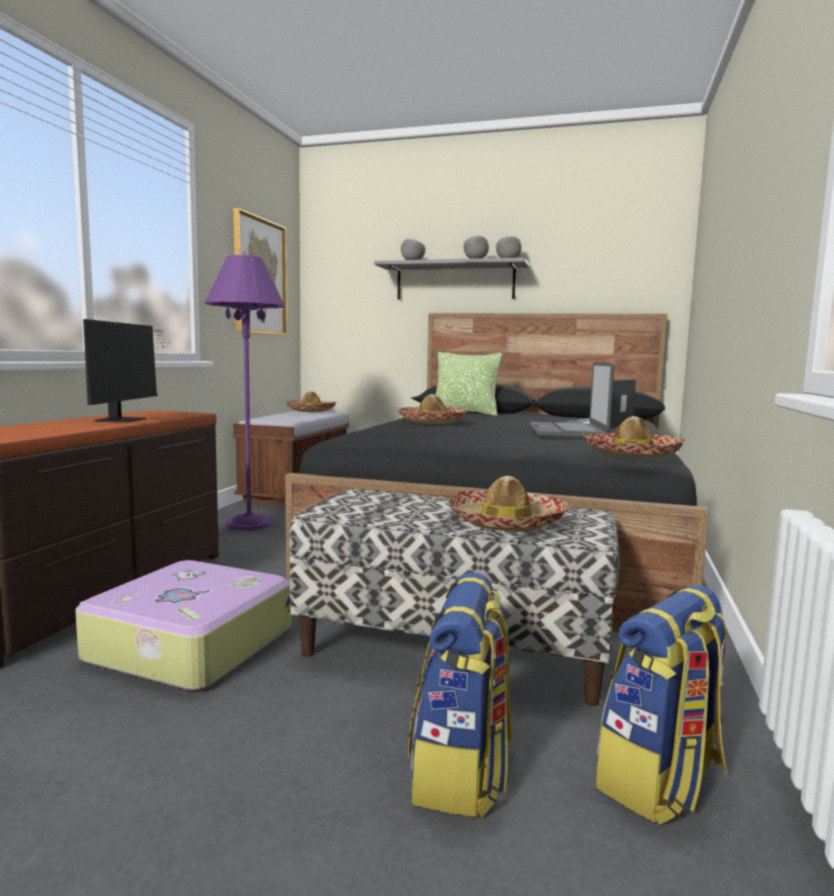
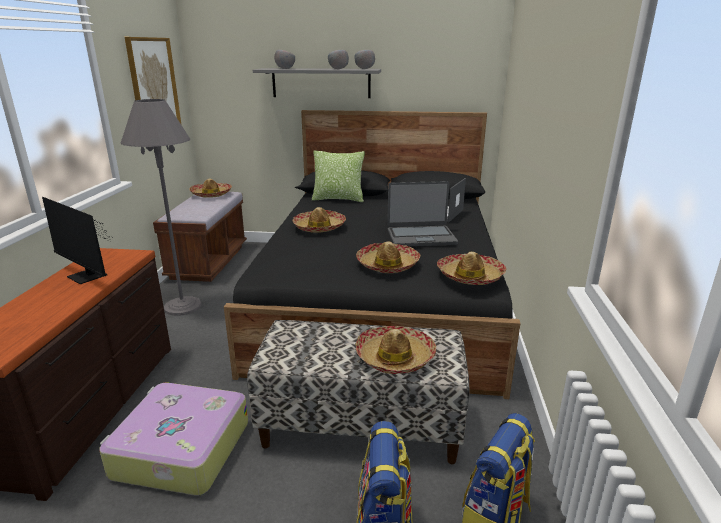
camera: 10 degrees left, 15 degrees up
monitor [83,319,169,423] -> monitor turned 135 degrees clockwise [42,197,113,284]
purple floor lamp [205,255,285,530] -> grey floor lamp [121,99,201,316]
laptop [529,362,614,438] -> laptop turned 90 degrees counterclockwise [387,181,458,246]
none -> hat [356,241,420,273]

